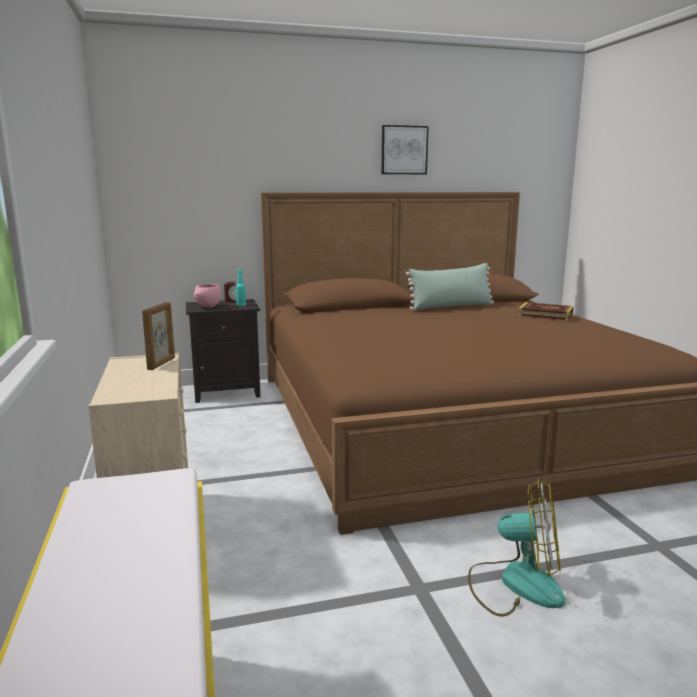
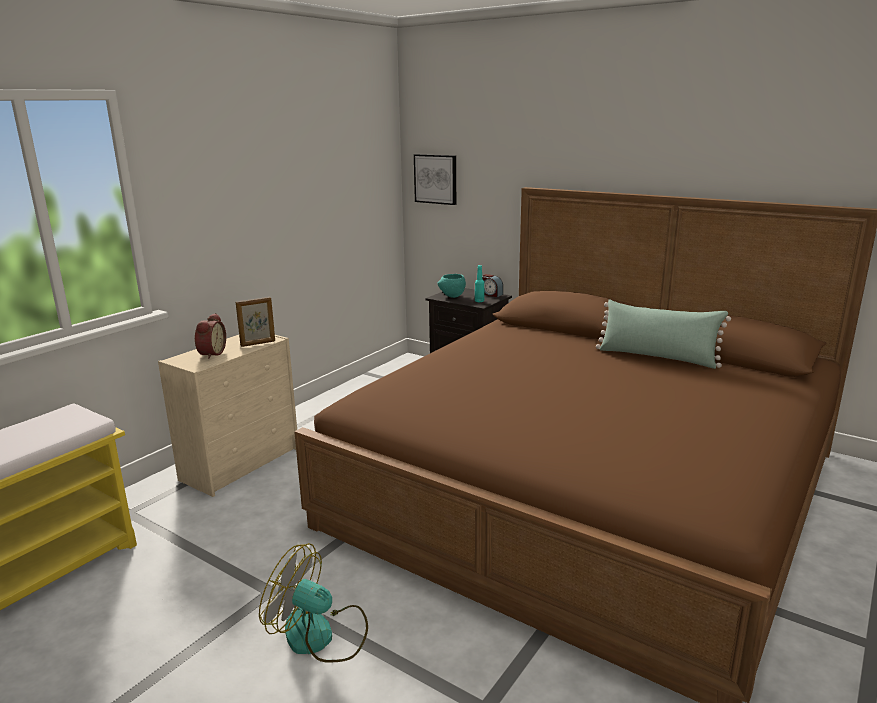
camera: 50 degrees right, 5 degrees up
pink bowl [193,284,221,308] -> turquoise bowl [438,274,466,298]
picture [381,125,429,174] -> picture moved to [414,154,456,205]
fan [468,478,565,617] -> fan turned 135 degrees clockwise [259,543,368,662]
book [518,302,574,320] -> none
none -> alarm clock [195,313,226,359]

